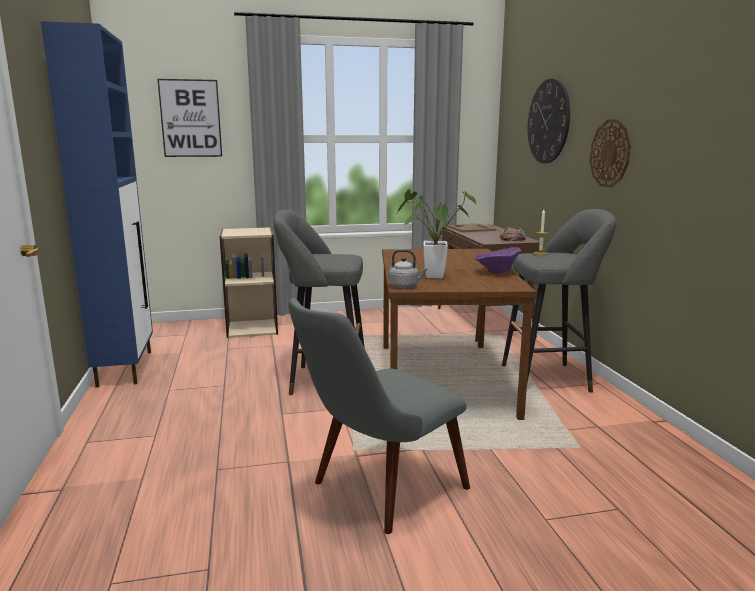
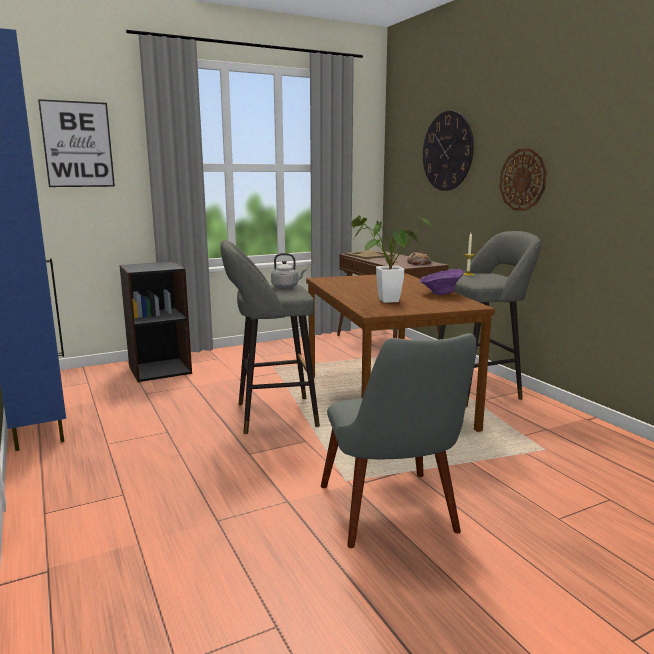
camera: 15 degrees left, 0 degrees up
beige bookcase [219,227,278,338] -> black bookcase [119,261,192,382]
grey chair [289,298,470,534] -> grey chair turned 45 degrees counterclockwise [321,333,476,548]
grey kettle [389,250,427,288] -> grey kettle moved to [271,253,306,288]

